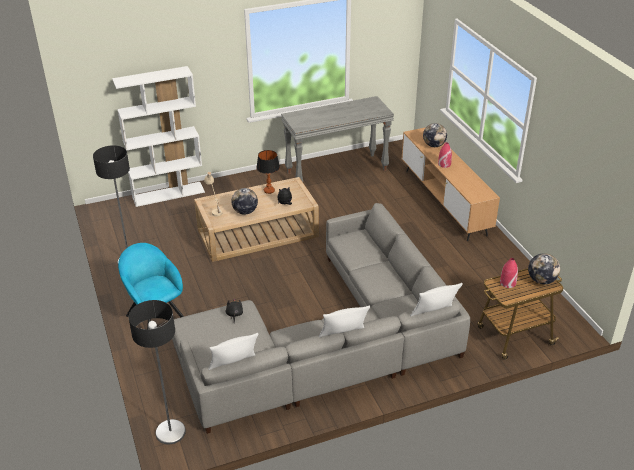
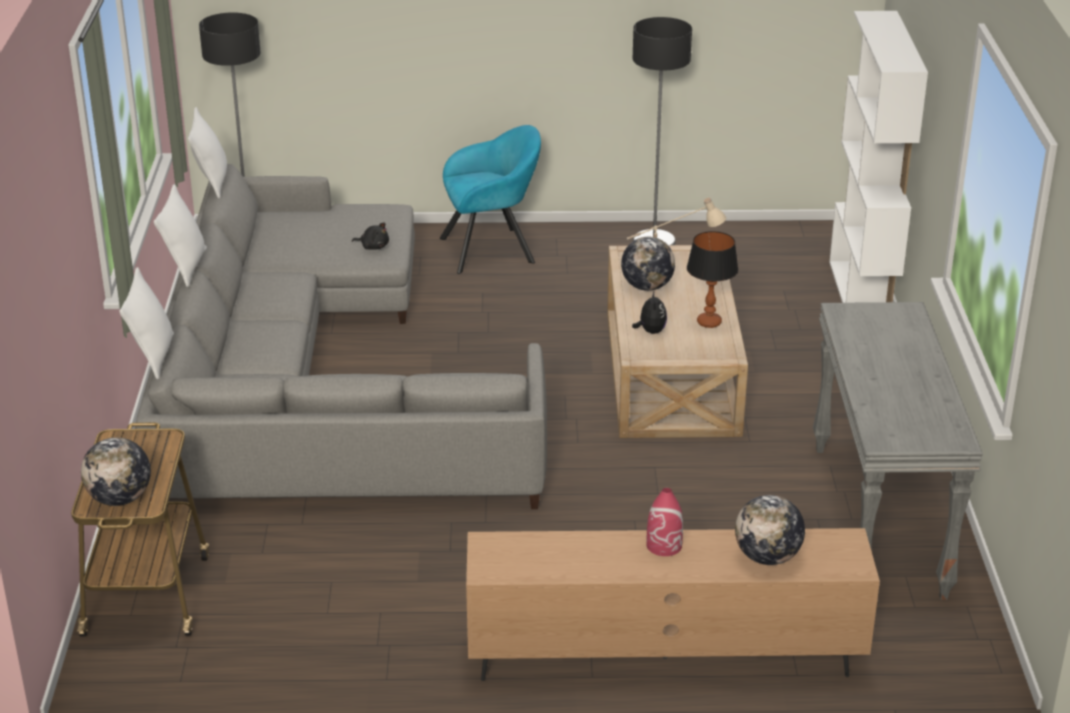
camera: 110 degrees right, 5 degrees down
red vase [500,258,518,288] -> none

